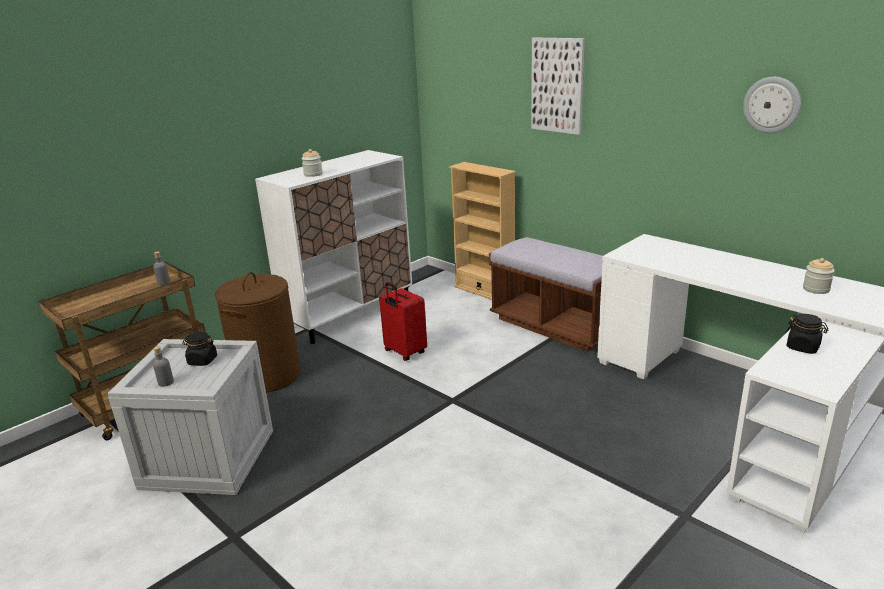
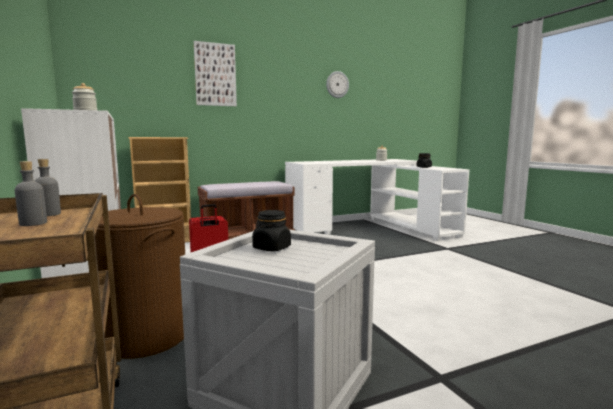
camera: 70 degrees left, 15 degrees down
grey bottle [153,346,174,387] -> grey bottle moved to [15,161,47,226]

